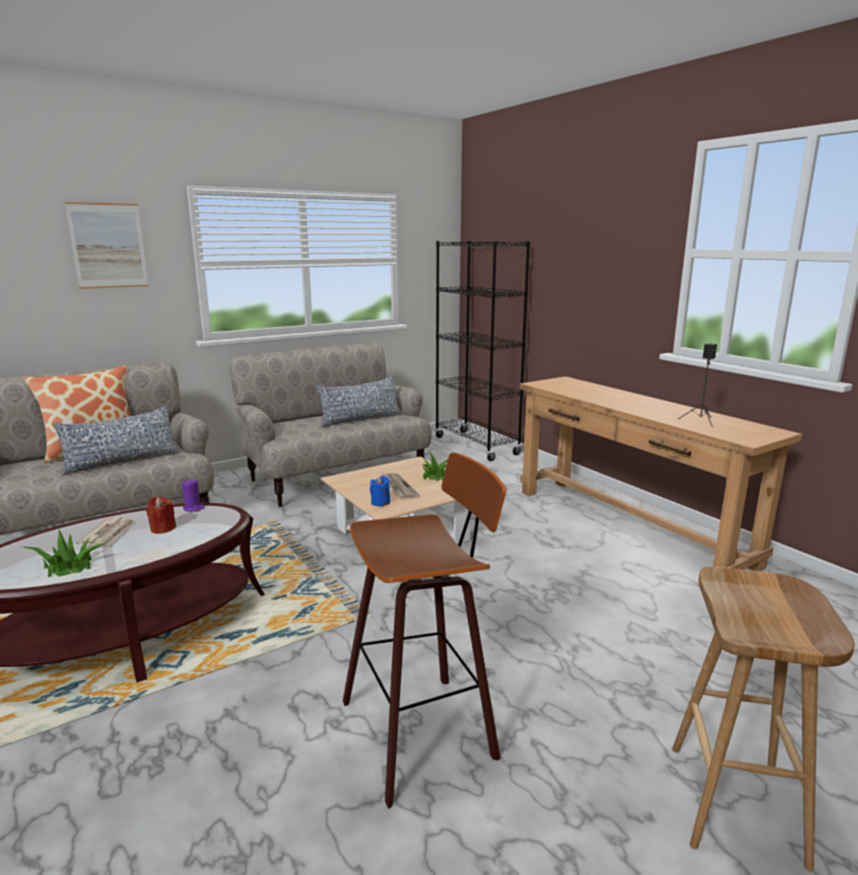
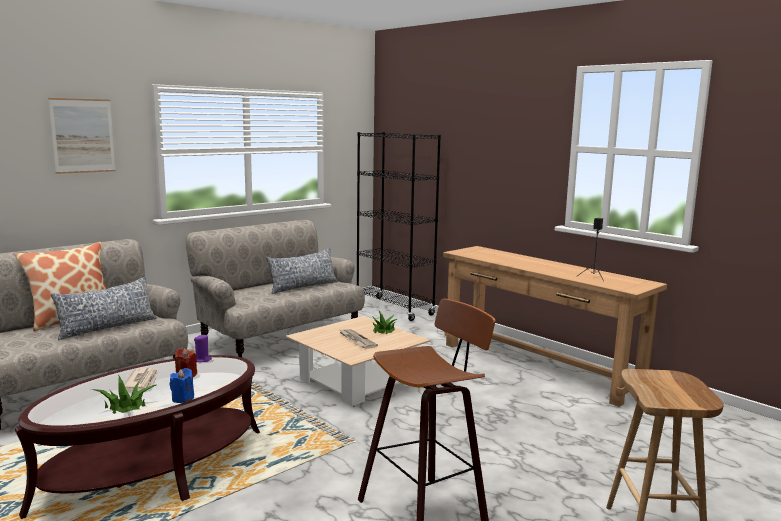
camera: 10 degrees left, 5 degrees down
blue candle [370,476,390,506] -> blue candle moved to [170,368,194,403]

